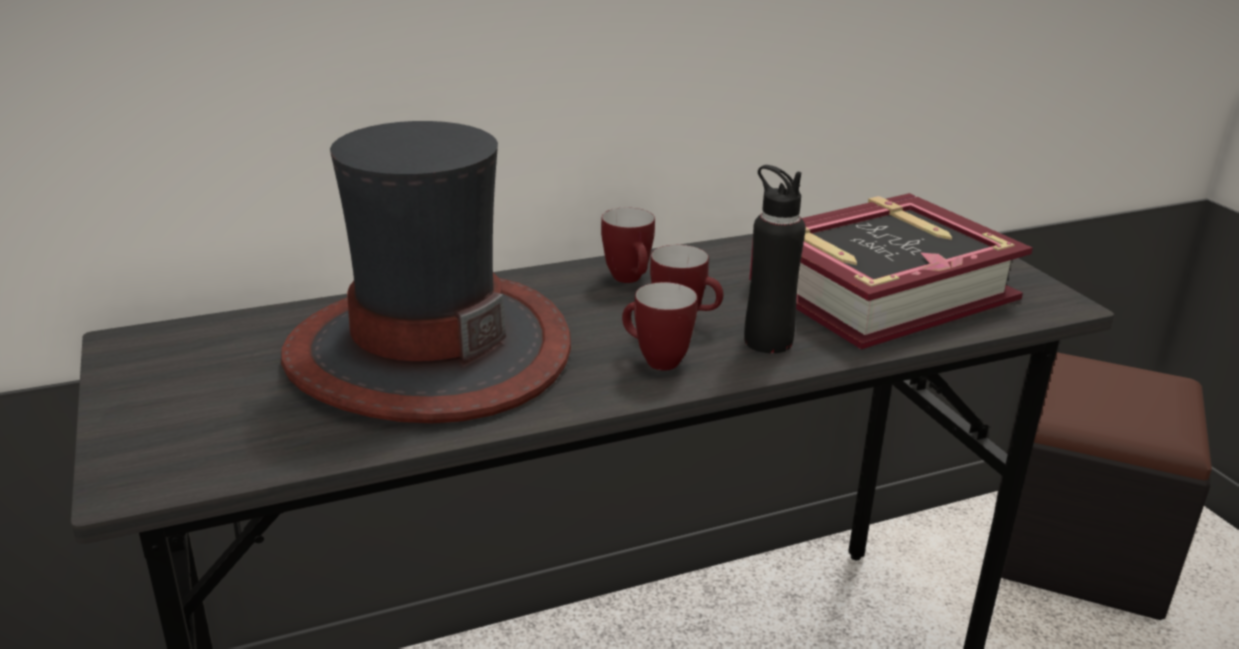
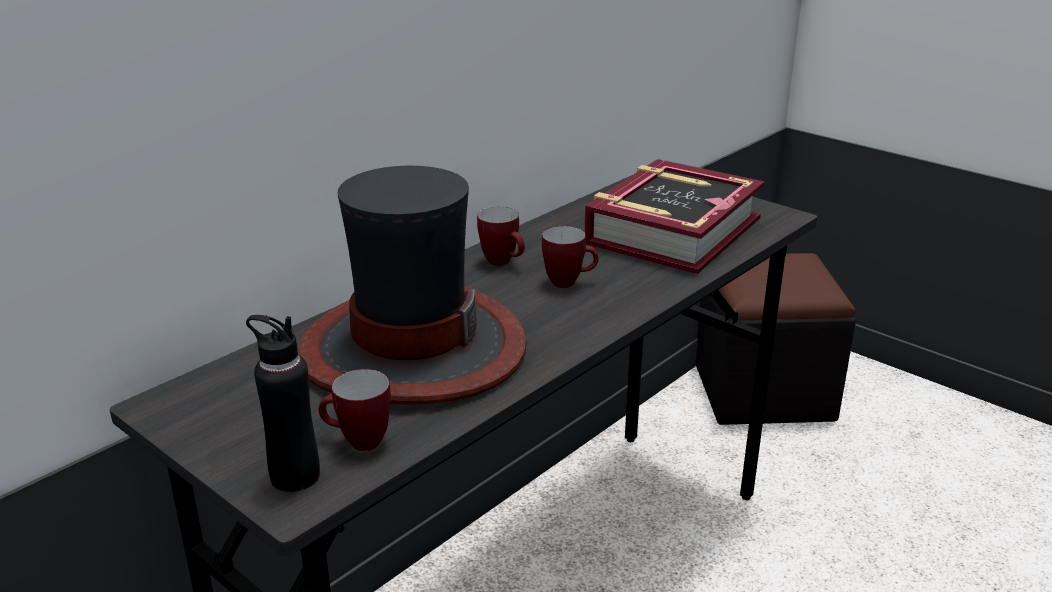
camera: 25 degrees left, 0 degrees up
mug [622,282,697,371] -> mug moved to [319,369,391,451]
black bottle [744,165,806,353] -> black bottle moved to [246,315,320,492]

